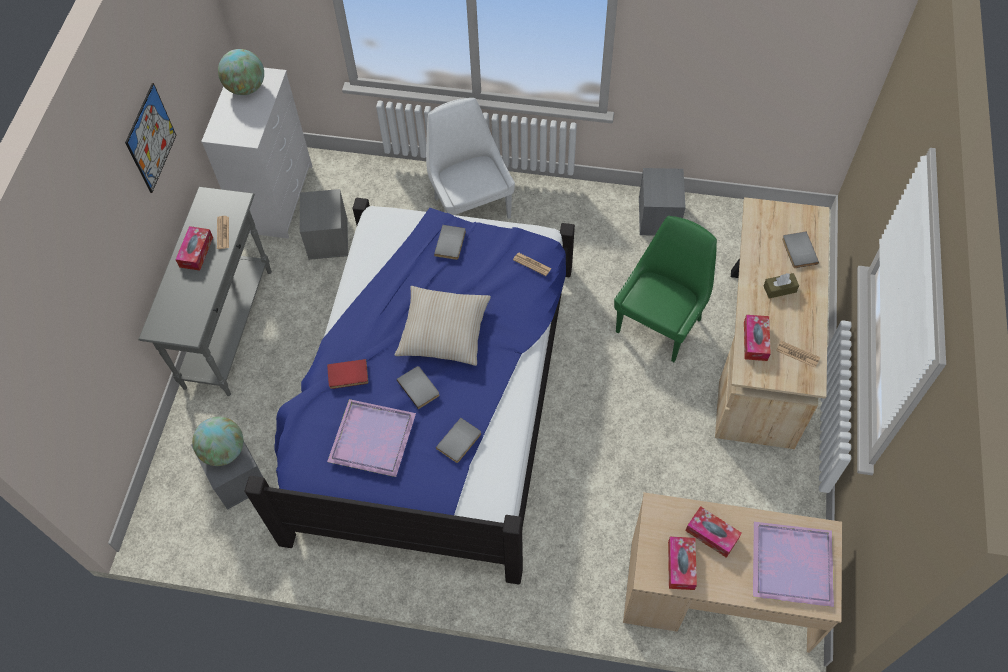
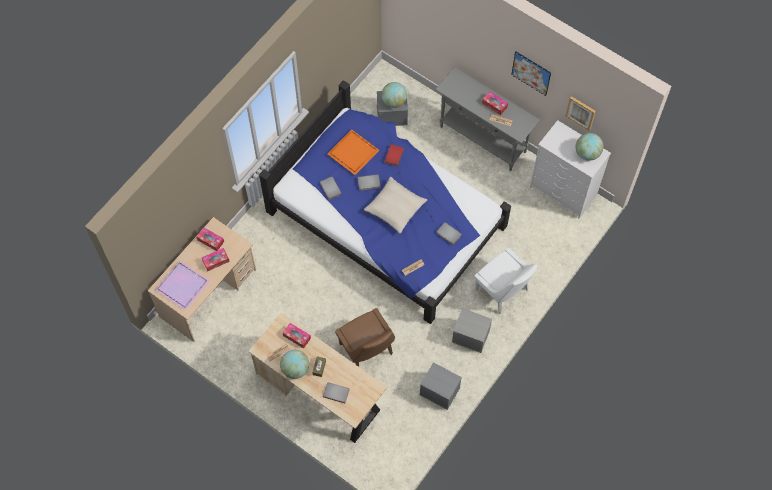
camera: 115 degrees right, 5 degrees up
grey storage box [300,189,348,260] -> grey storage box moved to [452,308,492,353]
purple tray [327,399,416,477] -> orange tray [328,130,380,175]
white chair [426,98,515,219] -> white chair turned 45 degrees clockwise [474,247,537,314]
green chair [614,216,717,362] -> brown chair [335,308,395,367]
none -> globe [280,350,309,379]
none -> picture [565,96,596,131]

